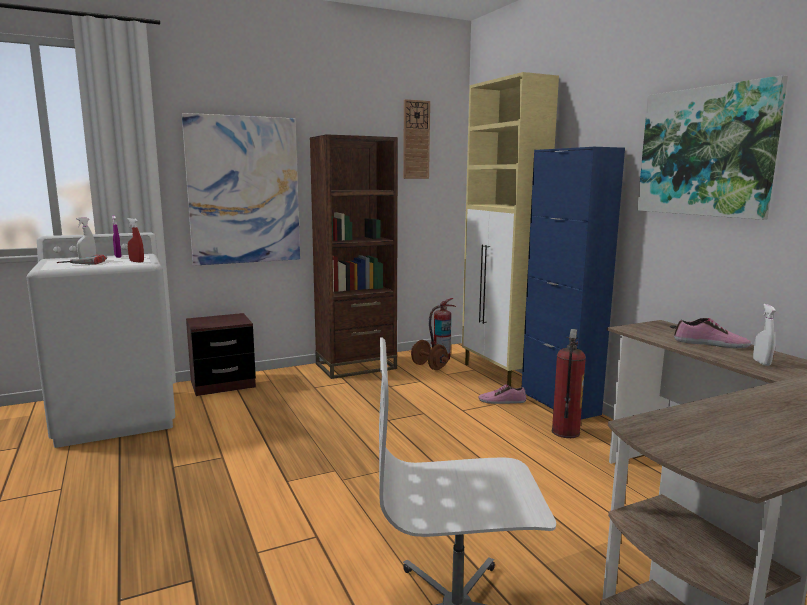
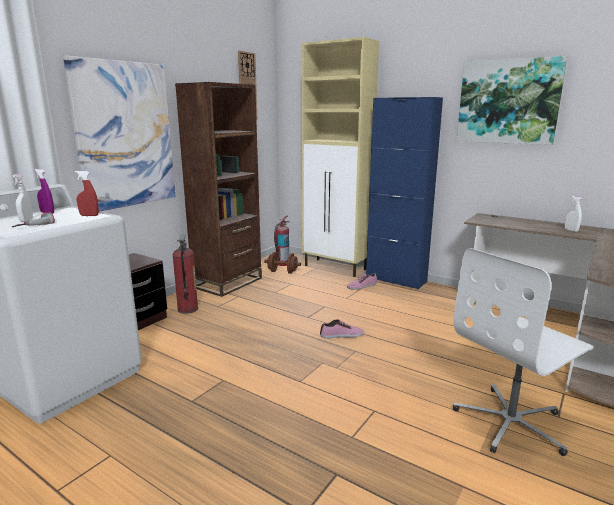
camera: 30 degrees left, 5 degrees up
fire extinguisher [552,329,586,438] -> fire extinguisher moved to [173,234,198,314]
shoe [674,318,751,348] -> shoe moved to [320,319,364,338]

